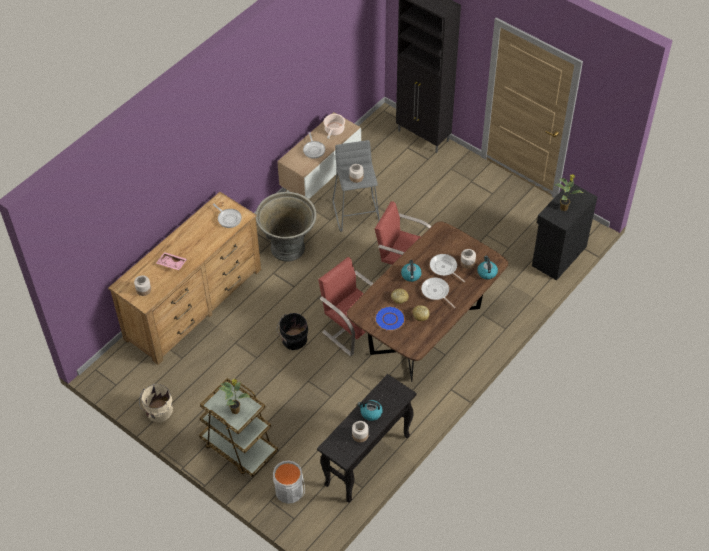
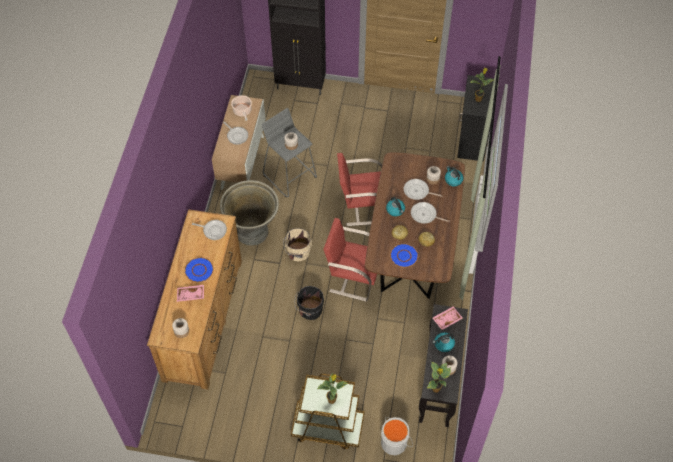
camera: 30 degrees left, 5 degrees up
beige bucket [139,384,173,422] -> beige bucket moved to [283,228,312,261]
none -> blue plate [185,257,214,282]
none -> potted plant [427,362,451,392]
none -> pink tray [433,306,463,330]

